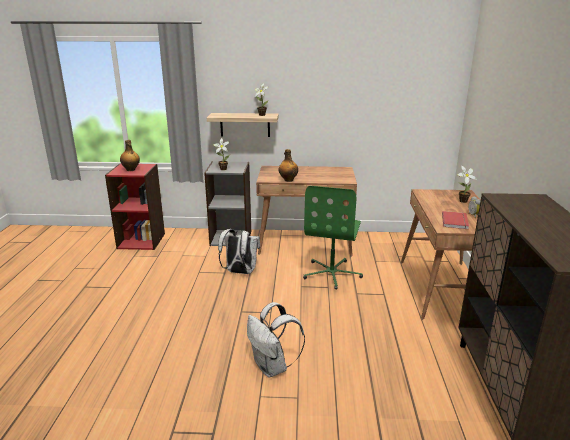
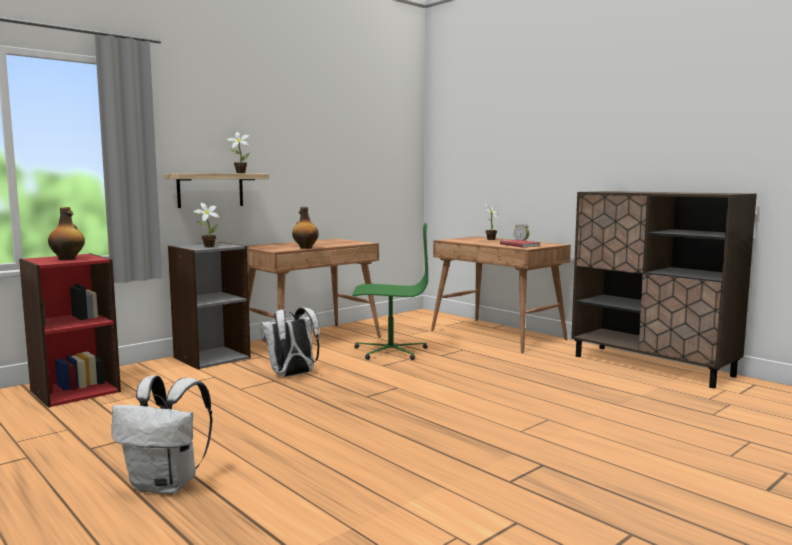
camera: 45 degrees left, 15 degrees down
white backpack [247,302,305,378] -> white backpack moved to [111,375,212,494]
green office chair [303,186,363,289] -> green office chair turned 60 degrees counterclockwise [352,223,428,360]

